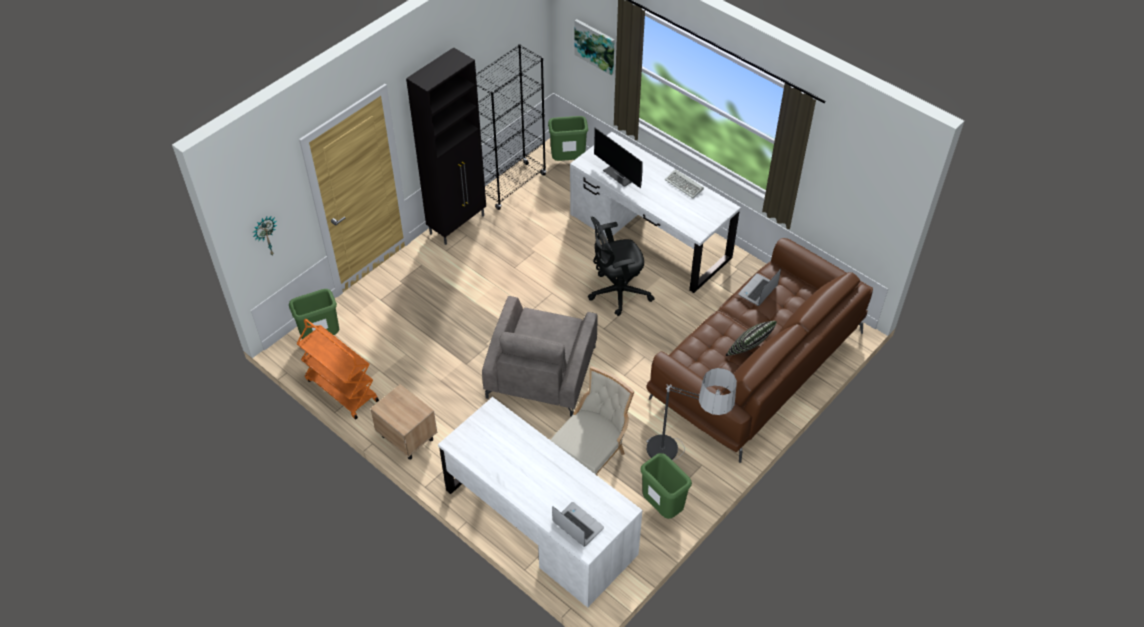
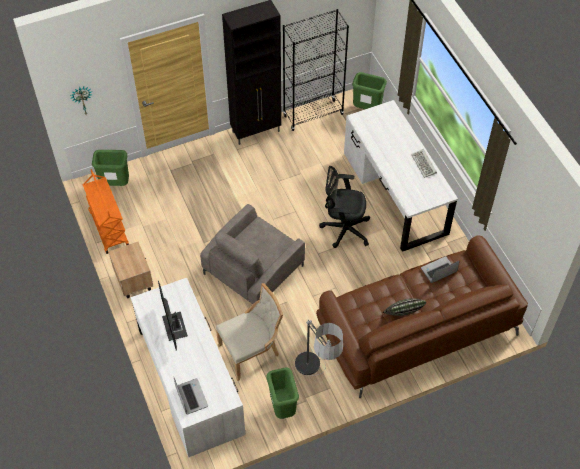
camera: 25 degrees right, 5 degrees up
picture [575,19,615,75] -> none
monitor [594,128,643,188] -> monitor moved to [158,281,188,351]

